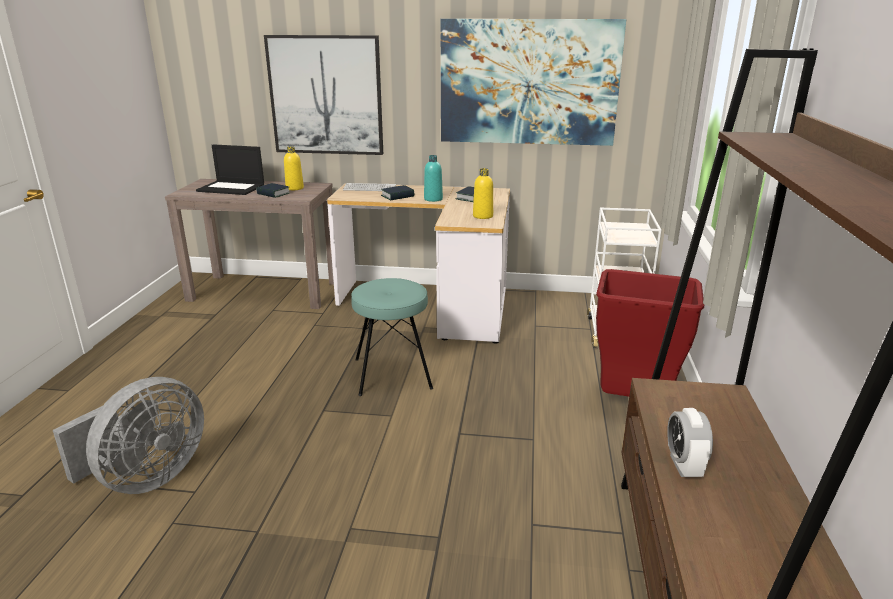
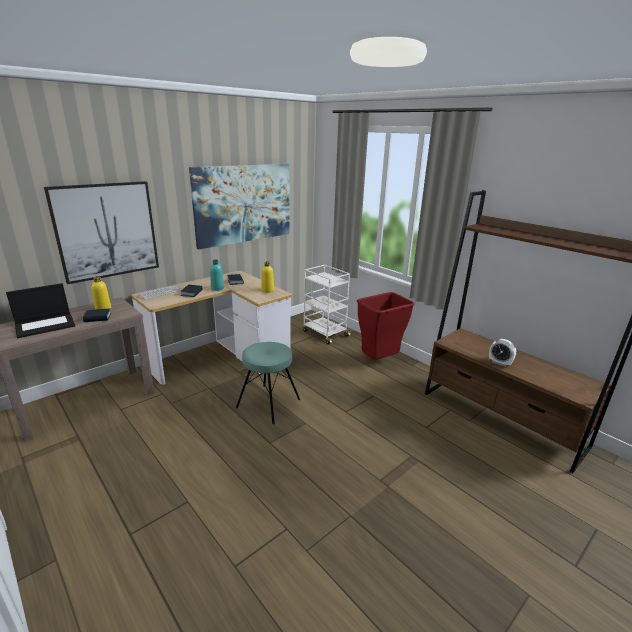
camera: 50 degrees left, 0 degrees up
grey fan [53,377,204,494] -> none

